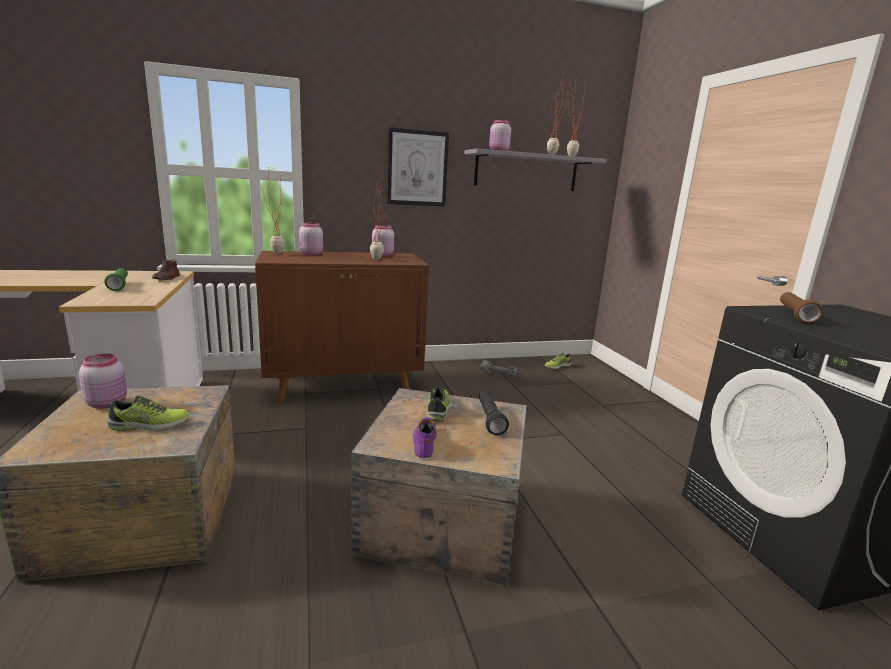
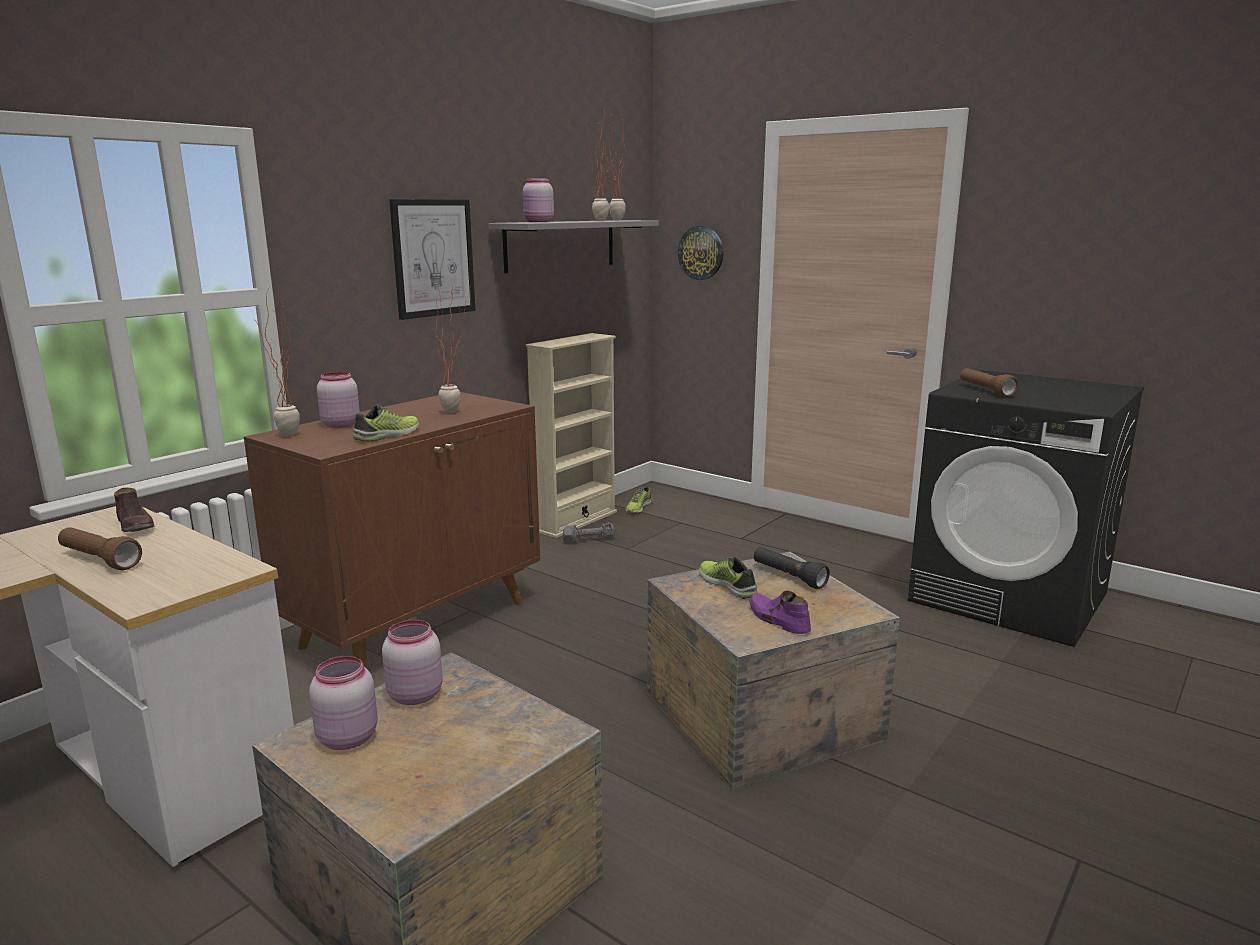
camera: 35 degrees left, 0 degrees up
green flashlight [104,268,128,291] -> brown flashlight [58,527,142,570]
shoe [107,396,189,431] -> shoe moved to [353,405,419,441]
pink jar [372,225,394,257] -> pink jar moved to [382,619,443,705]
none -> beige bookcase [526,333,617,538]
none -> wall clock [678,226,724,280]

